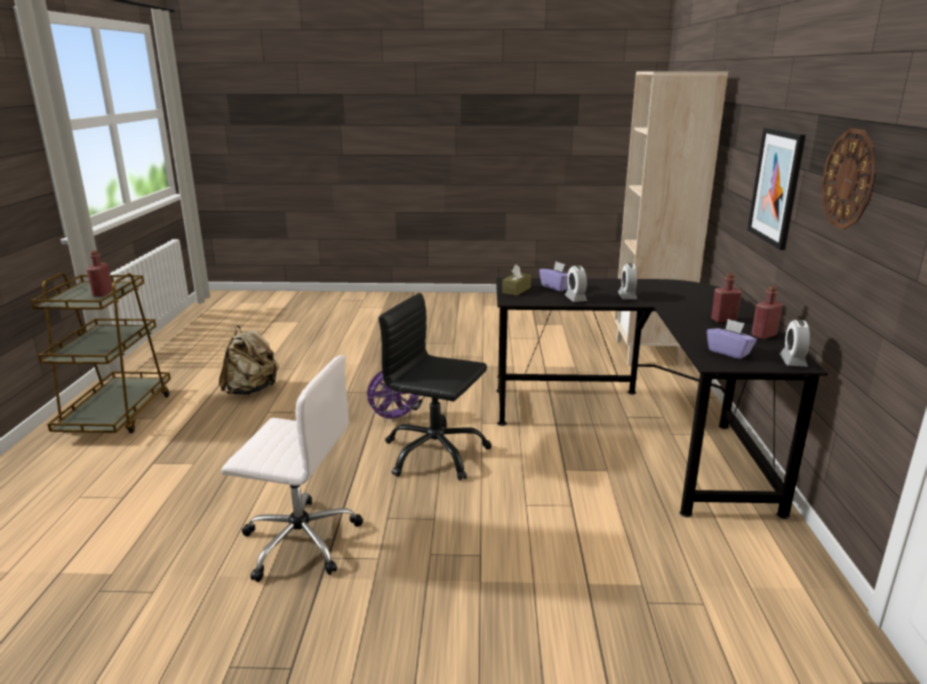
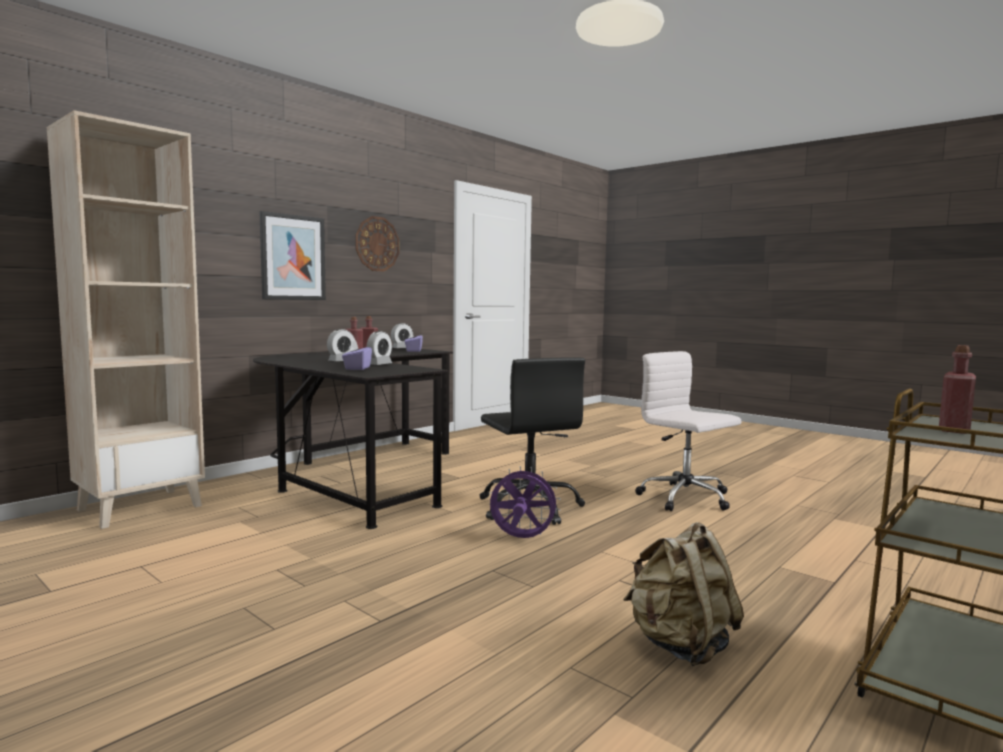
camera: 140 degrees left, 15 degrees down
brown tissue box [502,264,531,296] -> none

